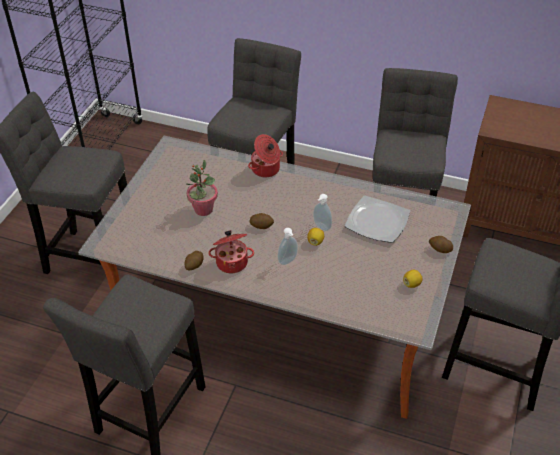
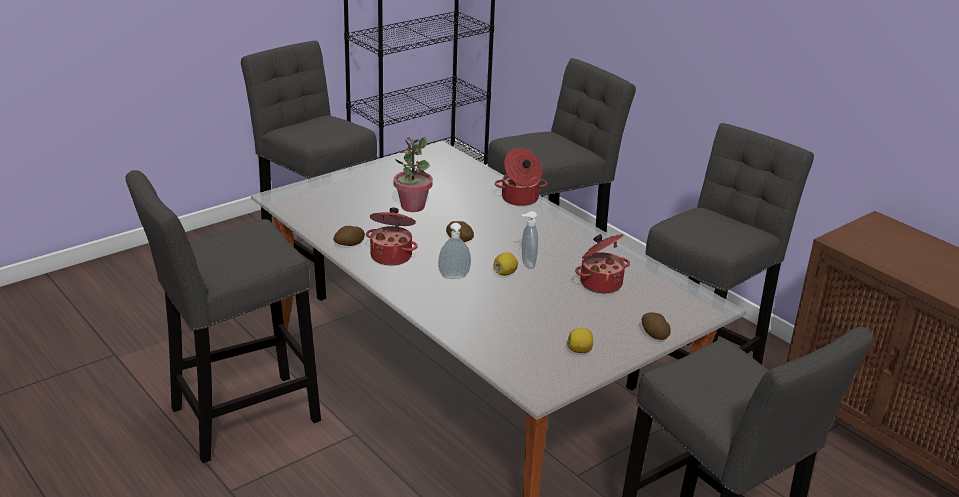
camera: 30 degrees right, 15 degrees down
plate [345,196,410,243] -> cooking pot [575,234,630,293]

